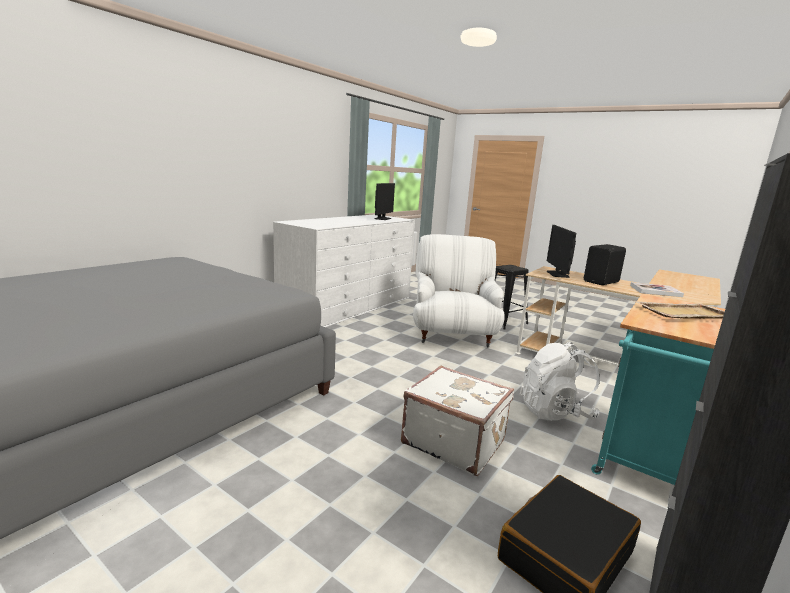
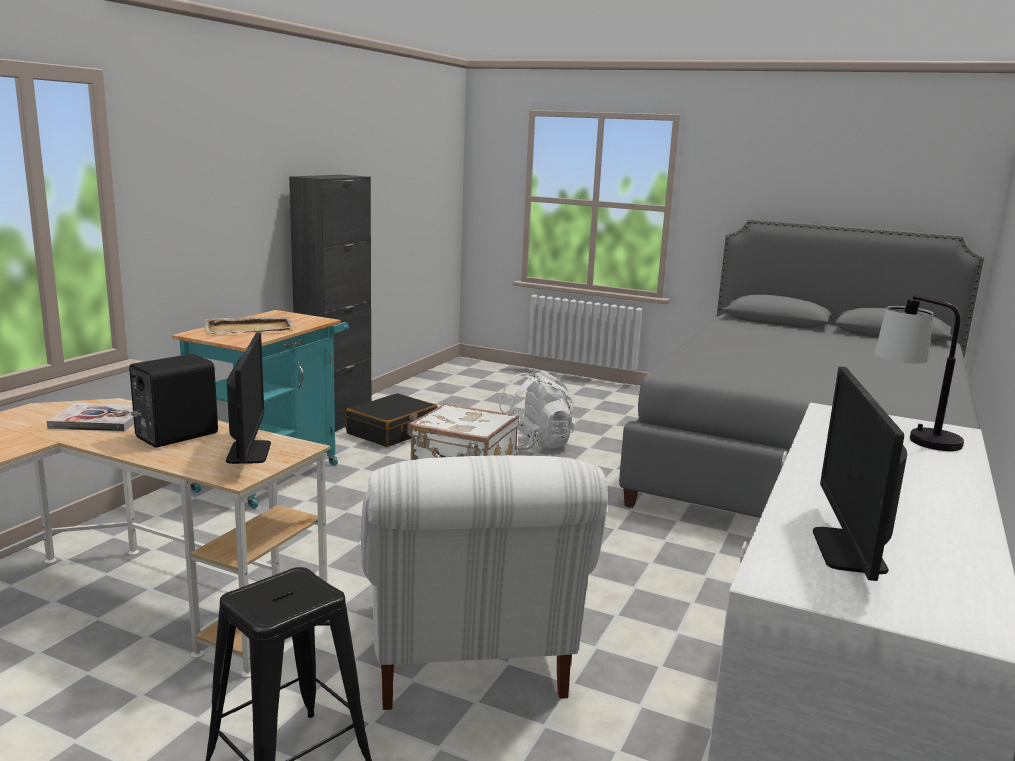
camera: 170 degrees right, 0 degrees up
white backpack [520,342,600,420] -> white backpack moved to [499,370,574,450]
none -> table lamp [874,295,964,451]

